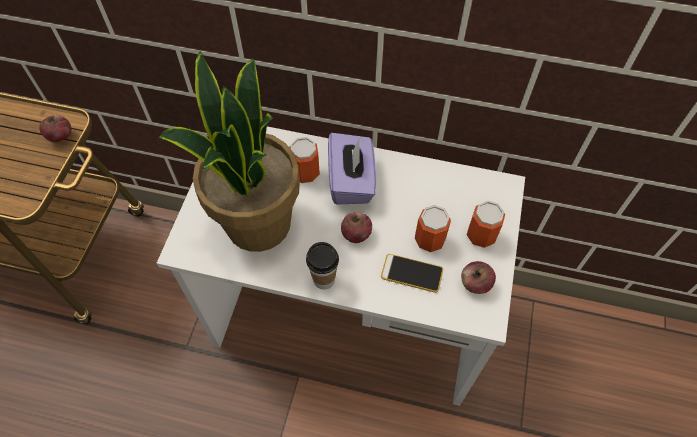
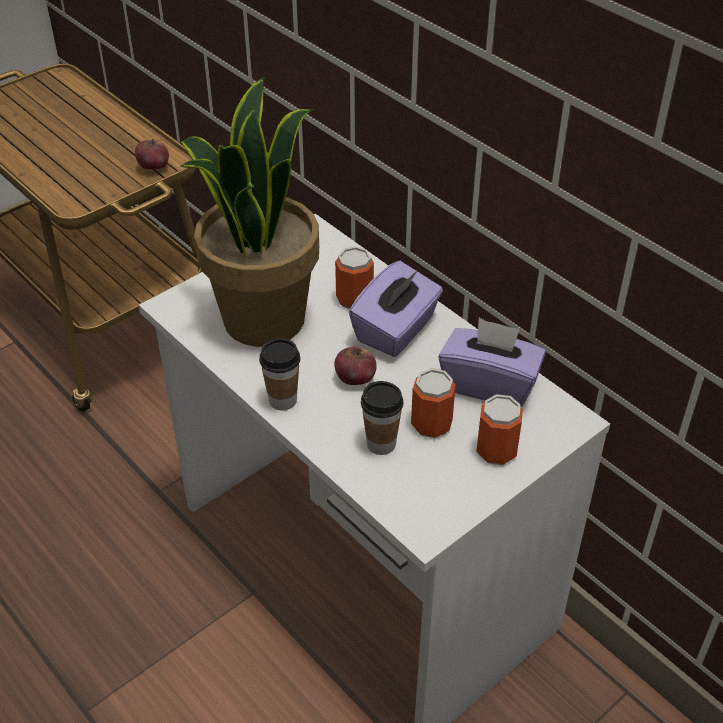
camera: 35 degrees right, 15 degrees down
phone [381,254,443,293] -> cup [361,381,404,455]
apple [461,261,496,294] -> none
none -> purple tissue box [438,318,546,407]

